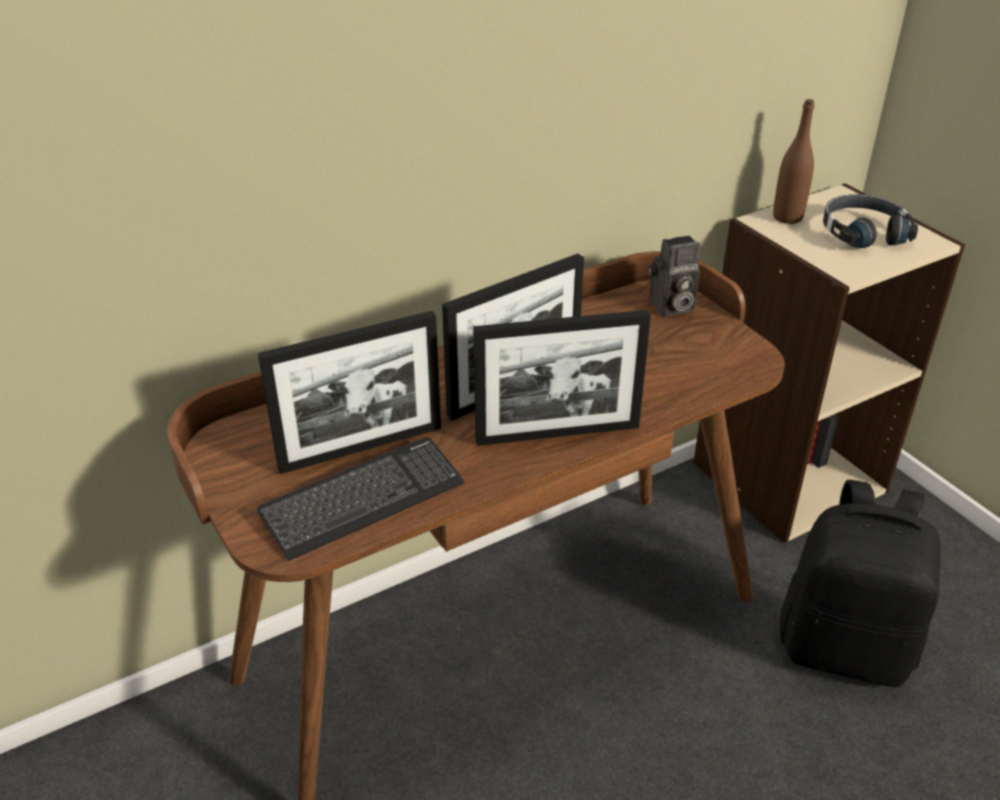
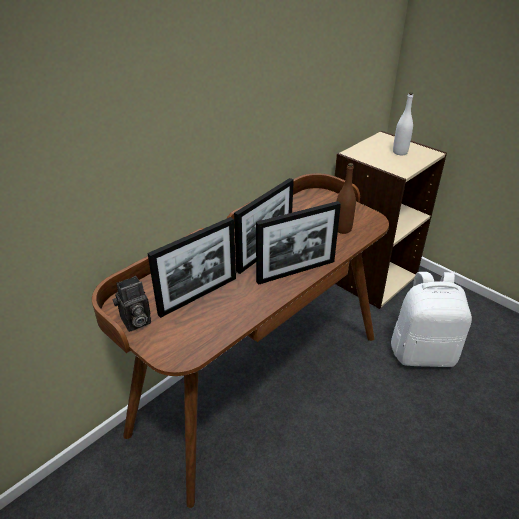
camera: 15 degrees left, 0 degrees up
keyboard [257,437,464,561] -> none
camera [648,235,700,317] -> camera moved to [112,276,151,332]
brown bottle [773,99,814,224] -> brown bottle moved to [337,163,356,234]
black backpack [780,480,941,687] -> white backpack [391,272,472,367]
black headphones [823,194,918,248] -> white bottle [393,92,413,155]

